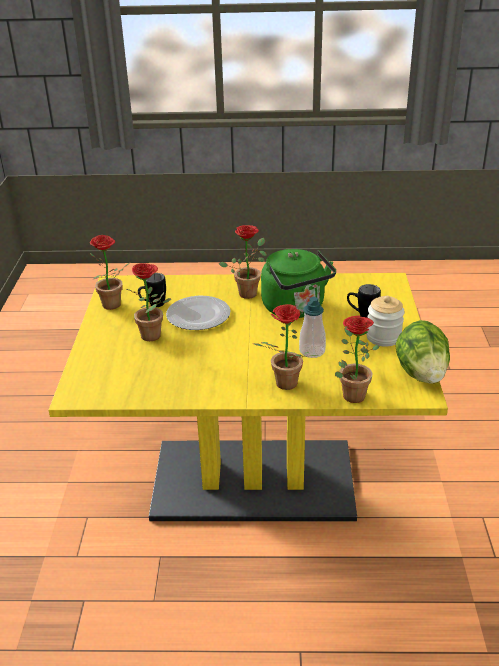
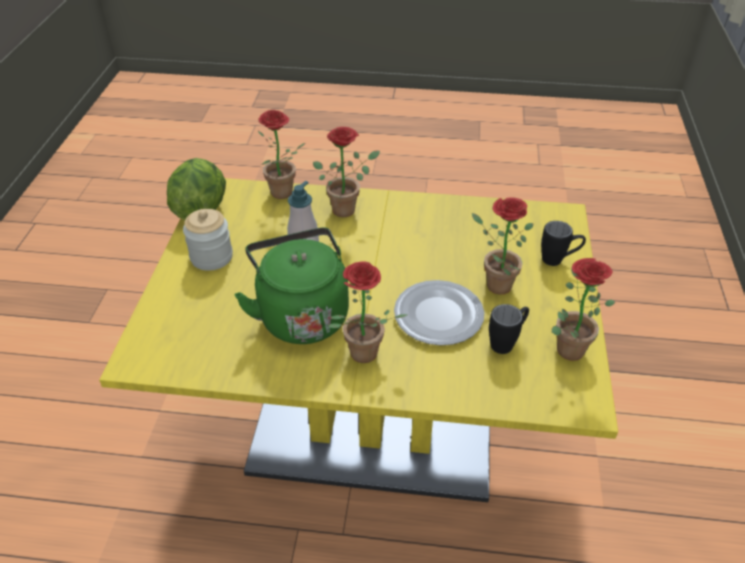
camera: 175 degrees left, 10 degrees up
black mug [347,284,381,318] -> black mug moved to [541,221,586,266]

